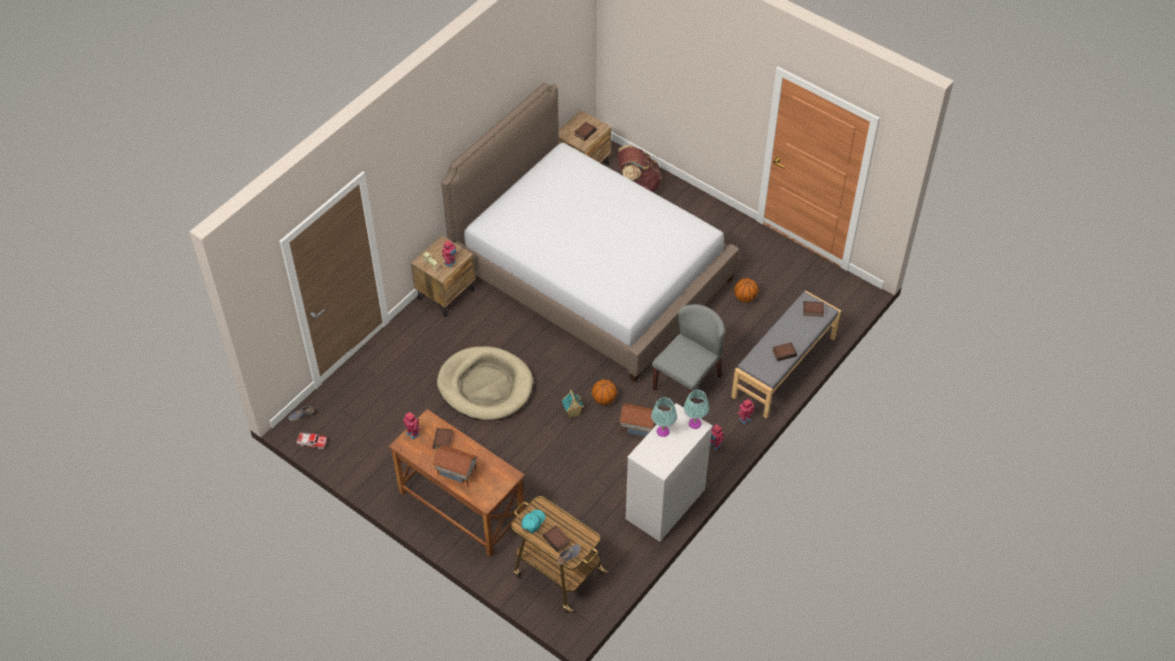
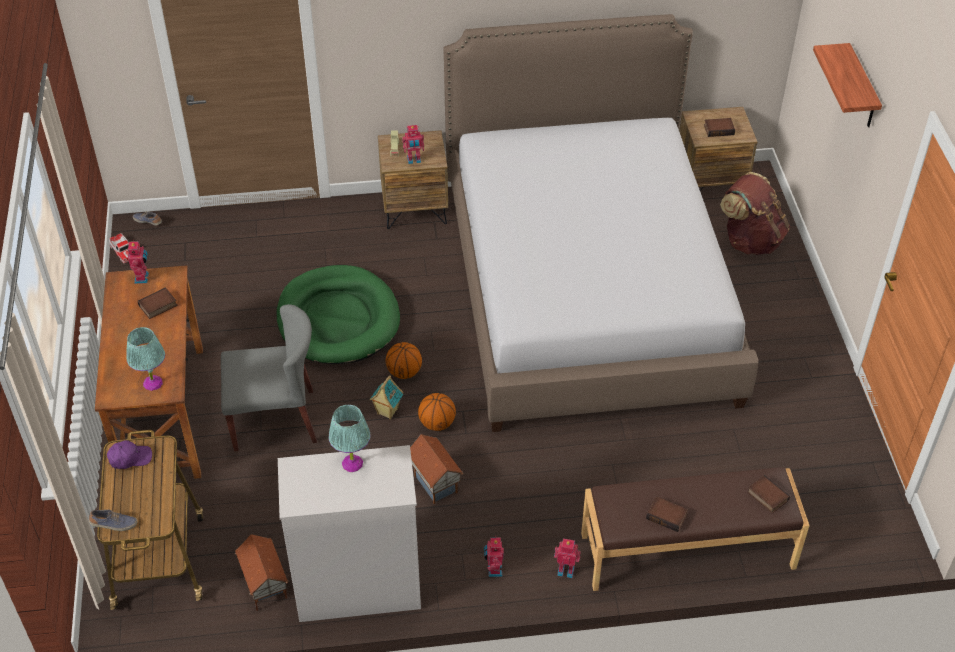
camera: 45 degrees right, 5 degrees down
toy house [433,445,478,487] -> toy house moved to [235,534,289,611]
beige dog bed [437,346,533,420] -> green dog bed [277,265,400,364]
turquoise cap [522,510,545,533] -> purple cap [107,440,152,469]
book [543,526,570,552] -> none
grey chair [652,304,725,402] -> grey chair moved to [221,304,317,451]
turquoise table lamp [684,390,709,429] -> turquoise table lamp moved to [126,327,165,391]
grey bench [731,290,841,419] -> brown bench [581,467,810,591]
basketball [734,278,758,302] -> basketball moved to [386,342,422,379]
none -> shelf [813,43,882,127]

